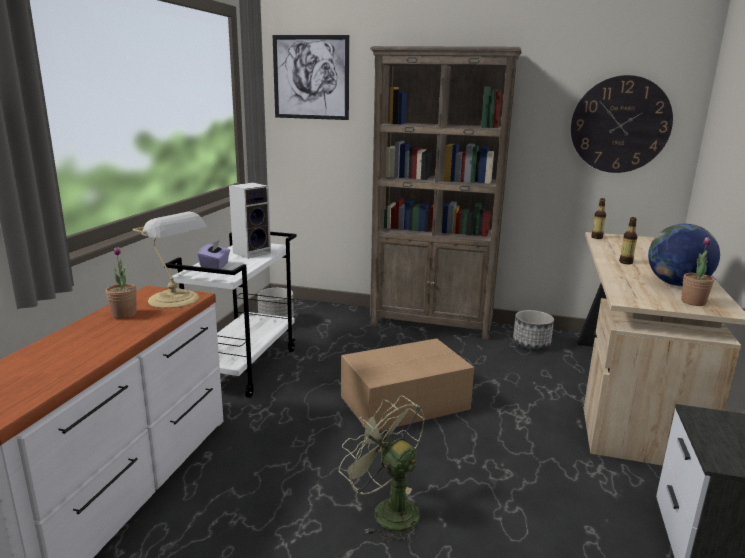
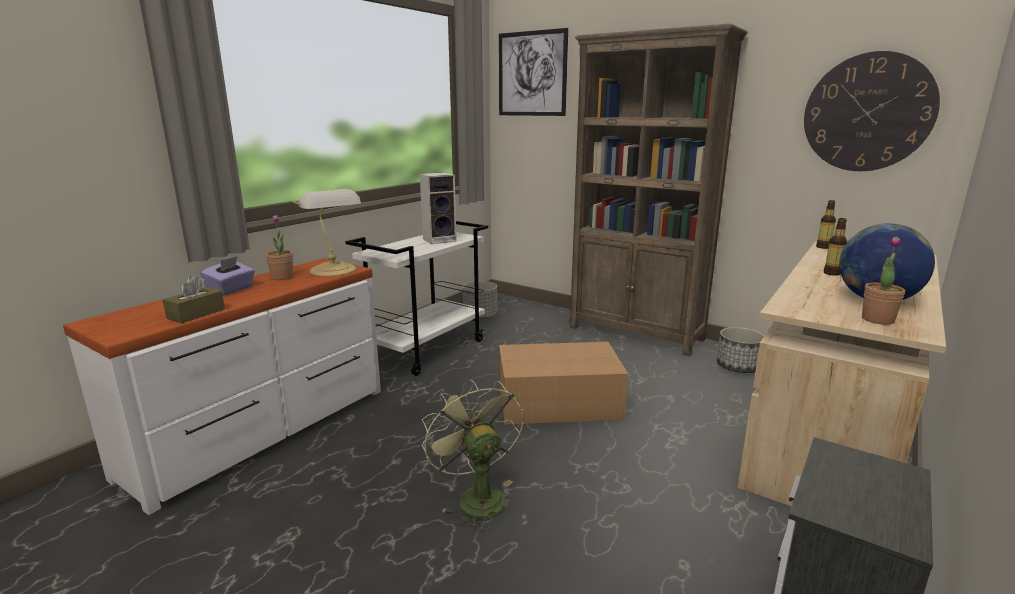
camera: 20 degrees right, 0 degrees up
purple tissue box [198,239,230,269] -> purple tissue box moved to [200,256,255,296]
none -> brown tissue box [163,276,225,323]

